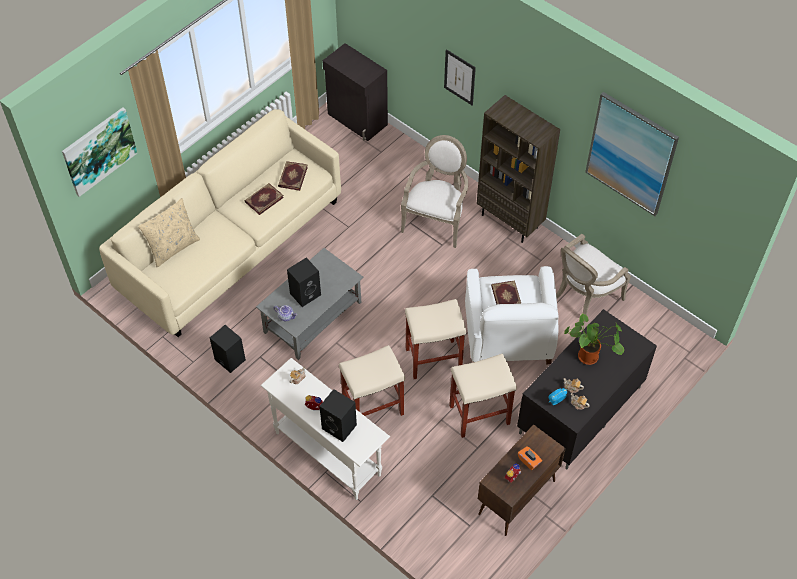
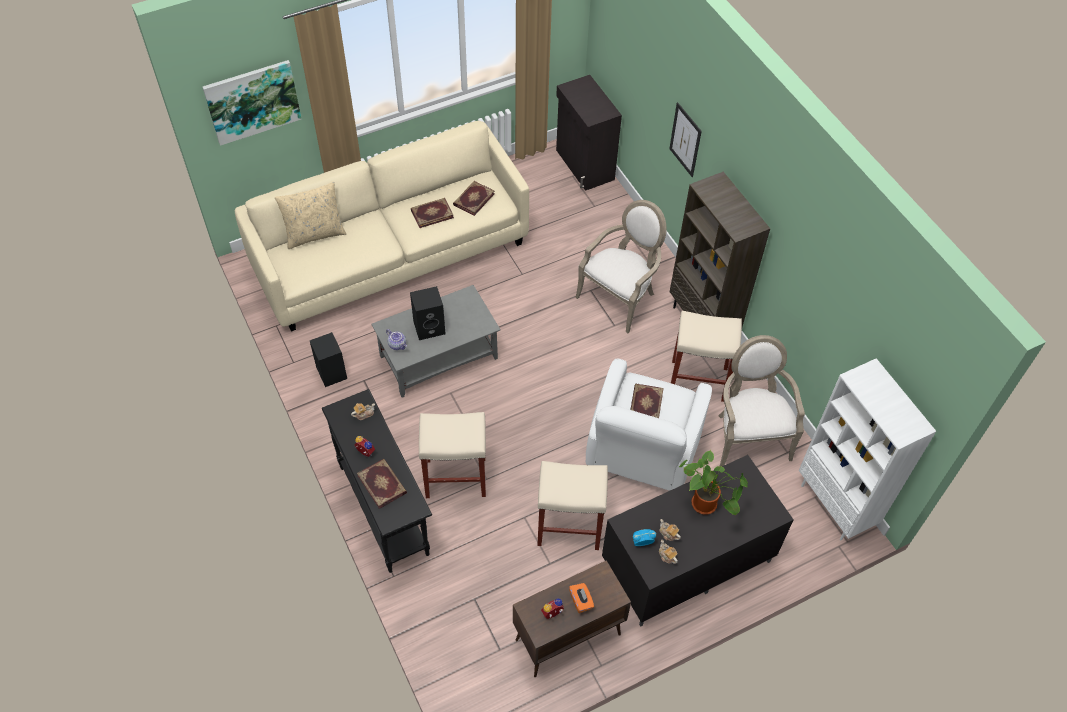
camera: 20 degrees right, 0 degrees up
white console table [261,358,390,500] -> black console table [322,389,432,573]
black speaker [319,389,357,442] -> book [357,459,407,509]
beige stool [405,299,466,379] -> beige stool moved to [671,311,742,402]
armchair [556,234,631,322] -> armchair turned 105 degrees clockwise [718,335,805,466]
picture [585,92,679,216] -> none
none -> white bookcase [799,358,936,540]

